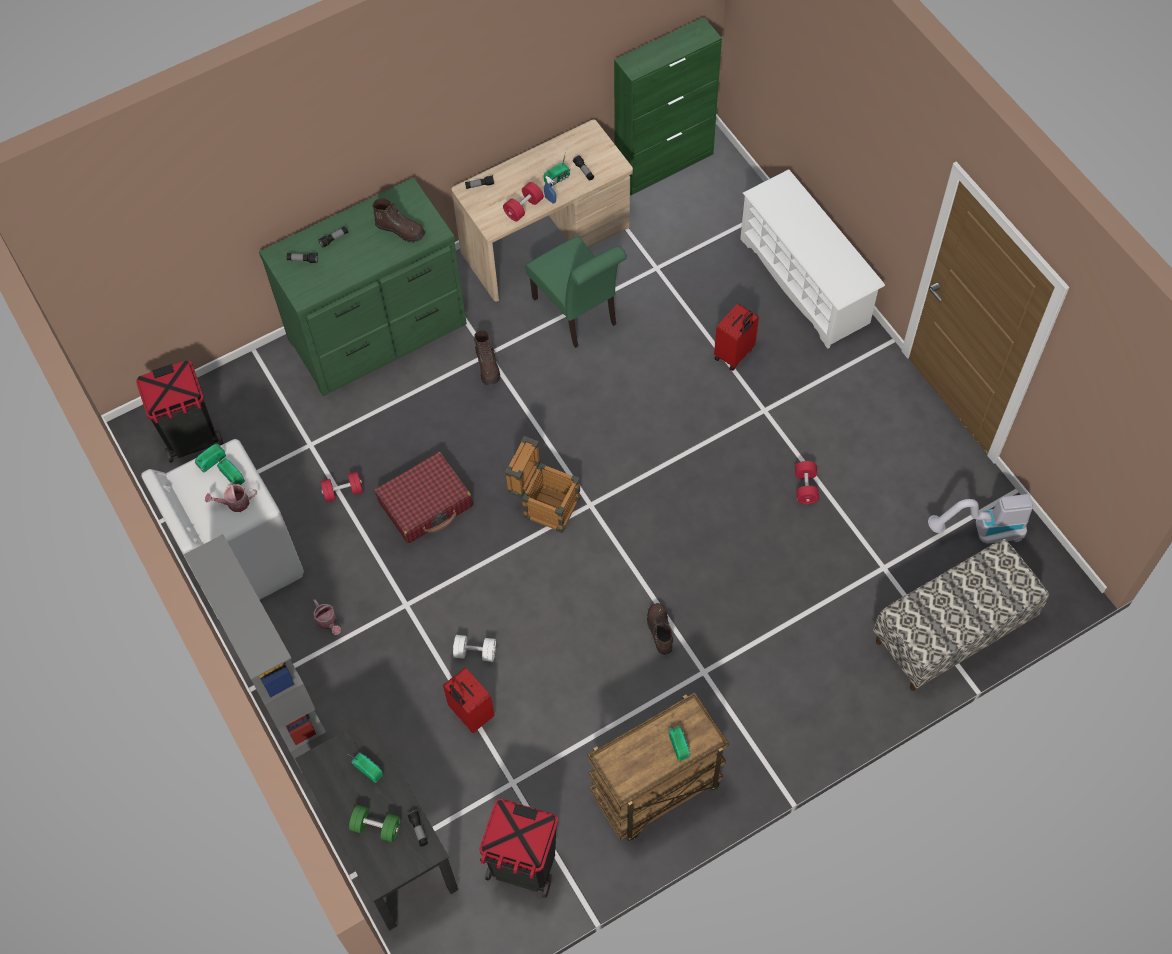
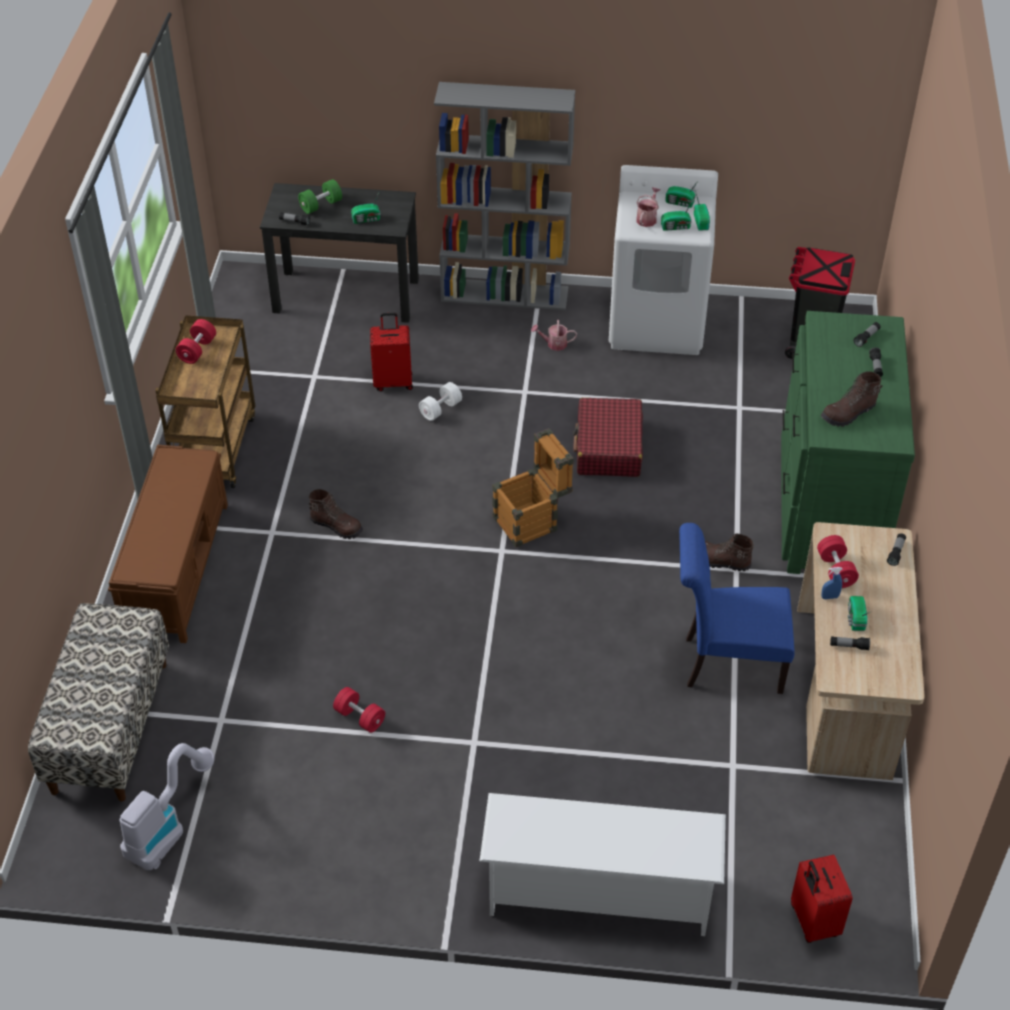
camera: 125 degrees right, 15 degrees down
red dumbbell [321,472,363,502] -> red dumbbell moved to [175,319,216,364]
black trash can [479,799,558,898] -> none
green chair [525,236,627,348] -> blue chair [679,523,795,694]
green cabinet [614,17,722,195] -> none
radio [668,721,690,761] -> radio moved to [665,180,699,208]
red suitcase [714,303,759,371] -> red suitcase moved to [791,855,853,943]
none -> brown bench [108,445,228,643]

